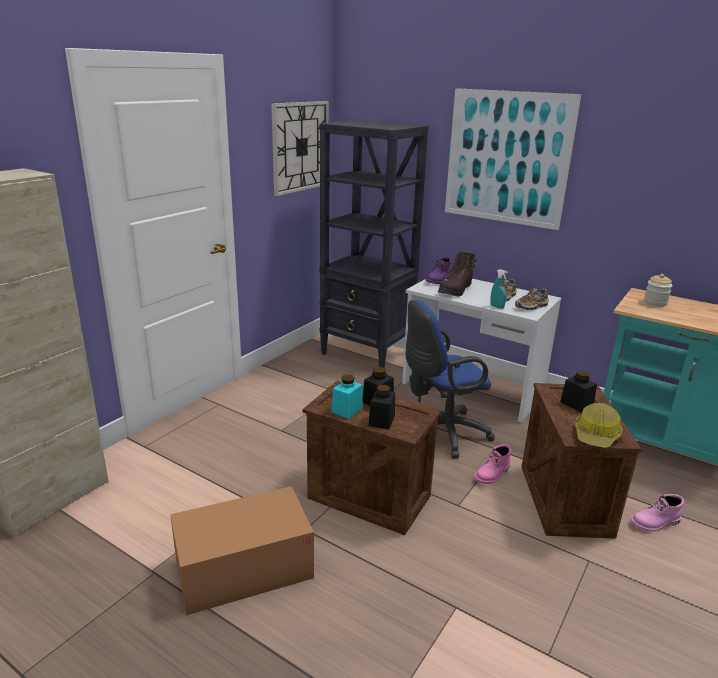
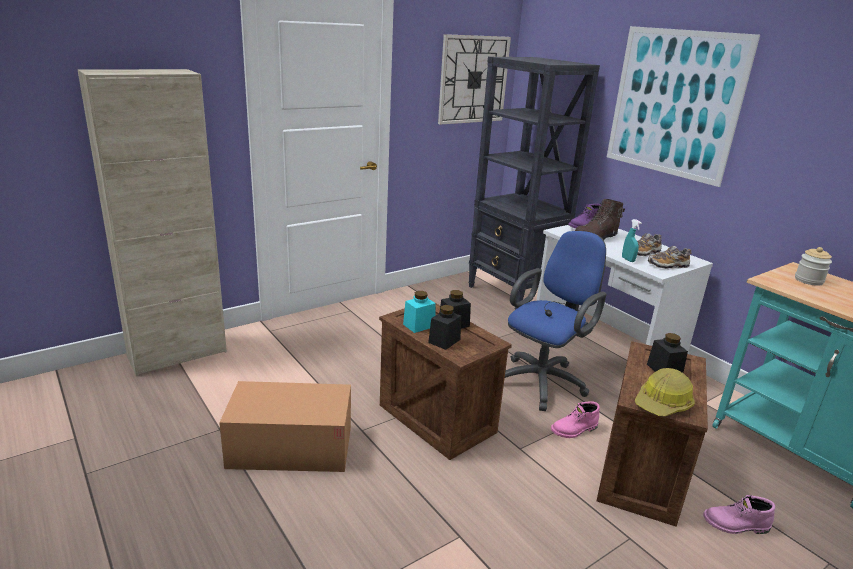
camera: 20 degrees right, 0 degrees up
blue office chair [406,300,495,459] -> blue office chair turned 135 degrees clockwise [505,231,607,411]

